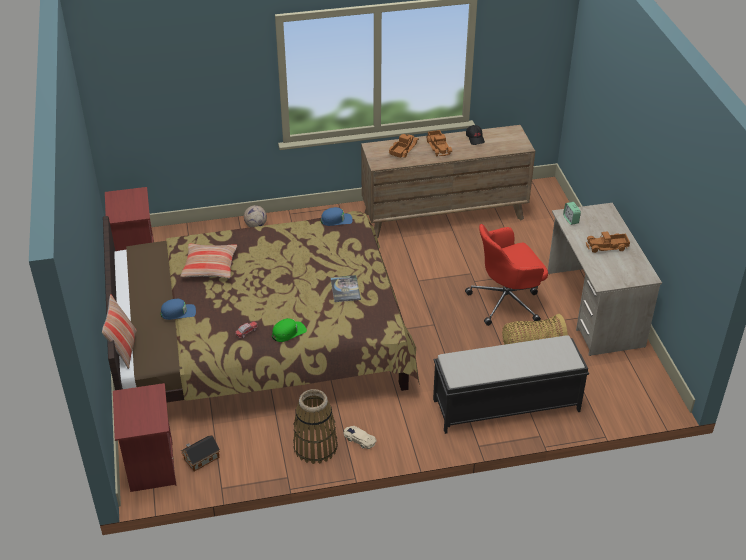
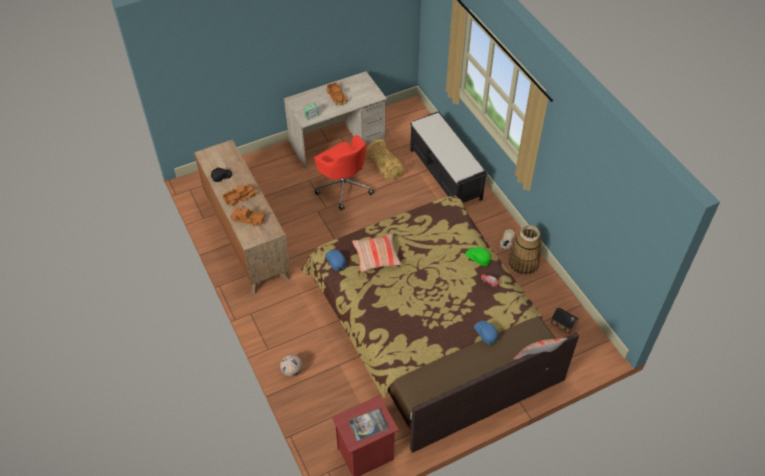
camera: 105 degrees left, 10 degrees up
red nightstand [113,383,176,492] -> none
pillow [180,244,237,279] -> pillow moved to [352,234,401,272]
book [330,275,361,302] -> book moved to [348,409,389,442]

